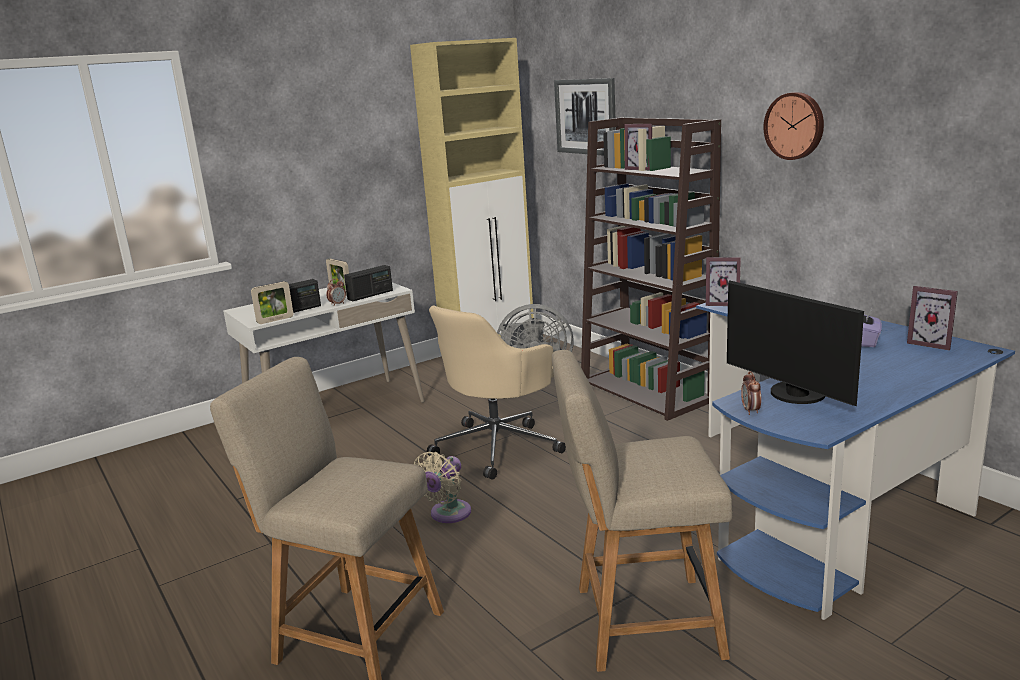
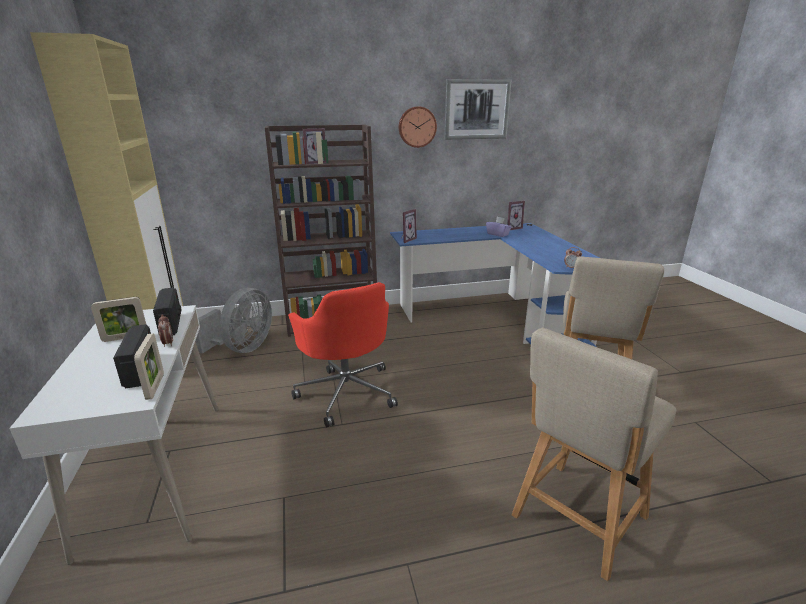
camera: 70 degrees left, 5 degrees up
beige fan [414,452,471,523] -> none
beige office chair [427,306,566,480] -> red office chair [288,282,398,427]
picture [554,78,616,156] -> picture moved to [444,79,511,140]
monitor [727,280,864,406] -> none

